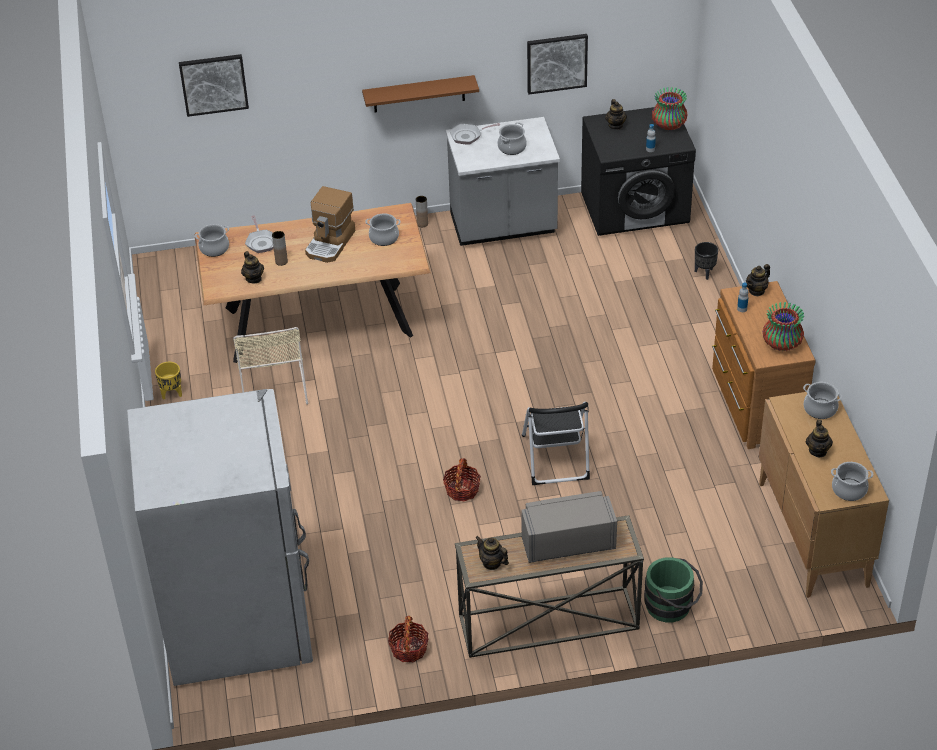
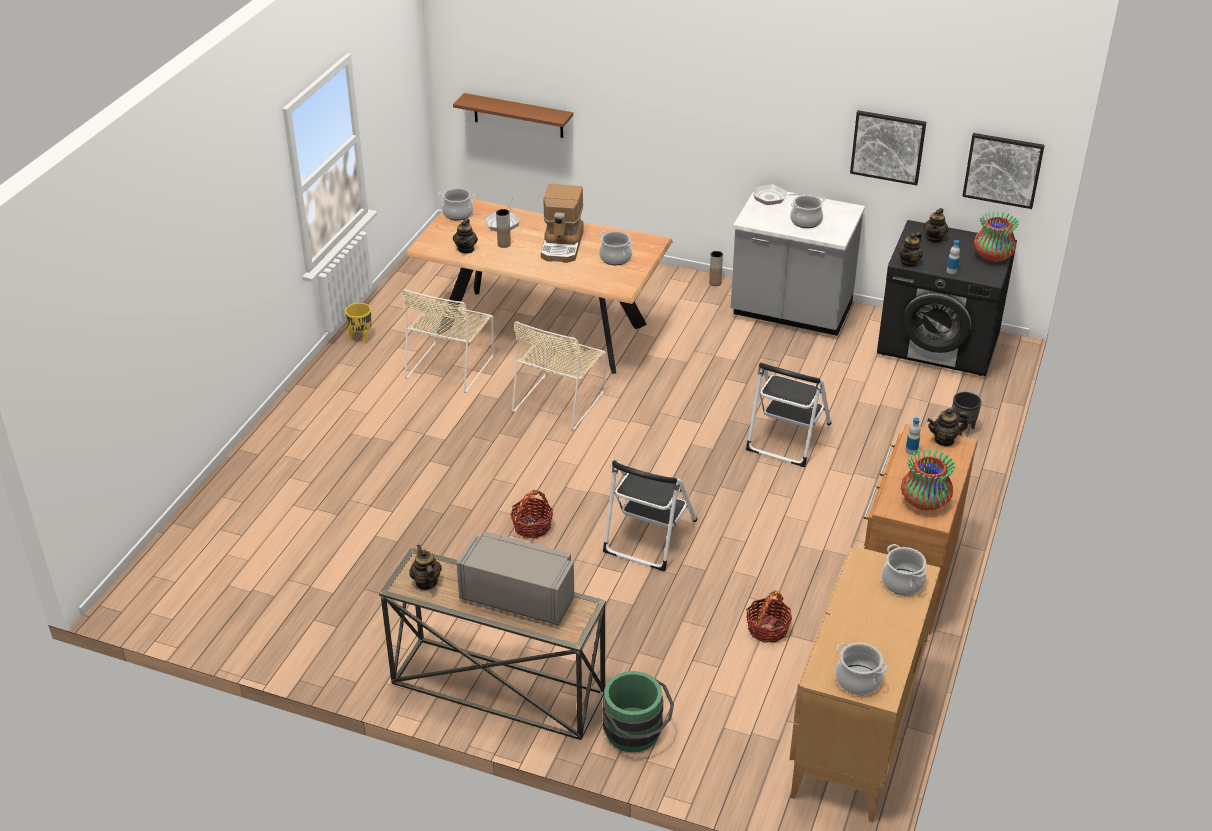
camera: 30 degrees right, 5 degrees down
white fridge [127,389,313,686] -> none
picture [179,54,249,117] -> picture moved to [962,133,1045,209]
coffee machine [305,186,355,263] -> coffee machine turned 45 degrees counterclockwise [541,184,584,263]
brown shelf [362,75,479,113] -> brown shelf moved to [453,93,573,138]
basket [388,616,429,662] -> basket moved to [746,590,792,643]
teapot [806,420,833,457] -> teapot moved to [898,232,923,267]
none -> beige chair [512,321,606,430]
none -> step ladder [746,363,831,467]

